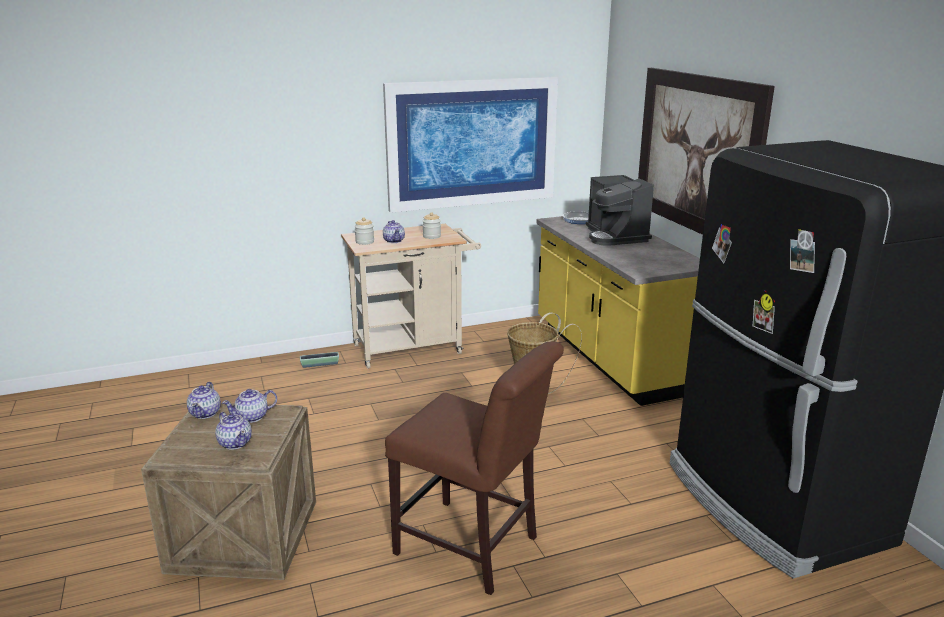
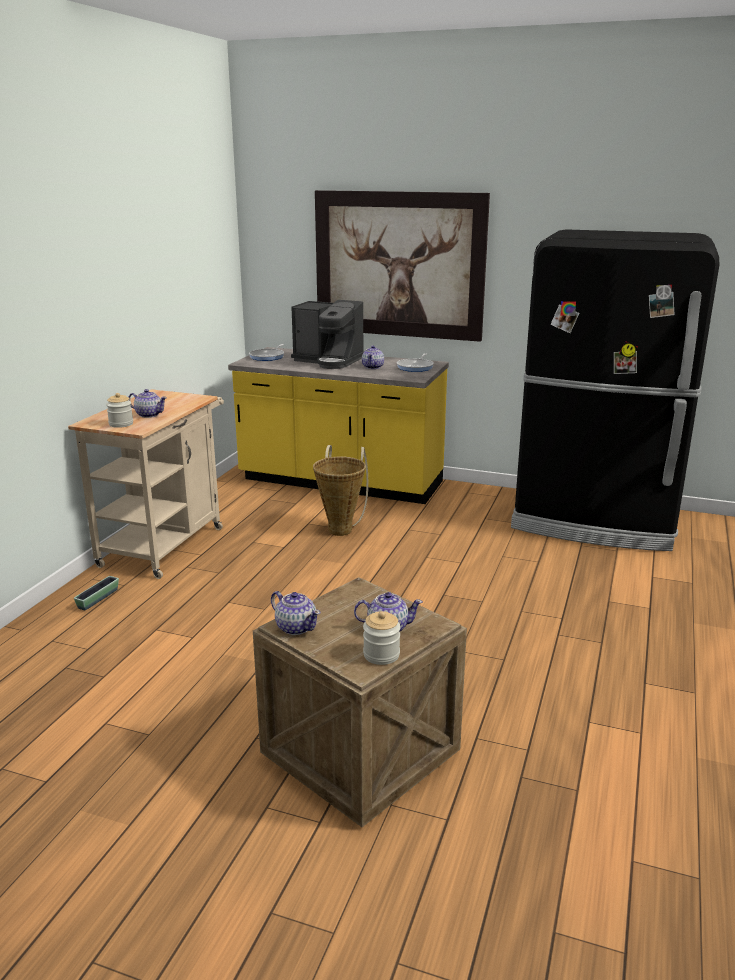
camera: 50 degrees left, 0 degrees up
teapot [222,389,277,423] -> teapot moved to [362,346,384,369]
picture [383,77,558,213] -> none
brown chair [385,341,564,595] -> none
jar [422,212,441,239] -> jar moved to [363,611,400,665]
none -> frying pan [397,353,434,372]

